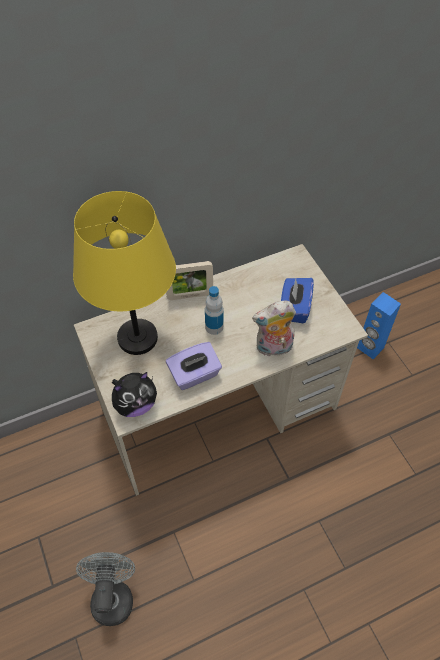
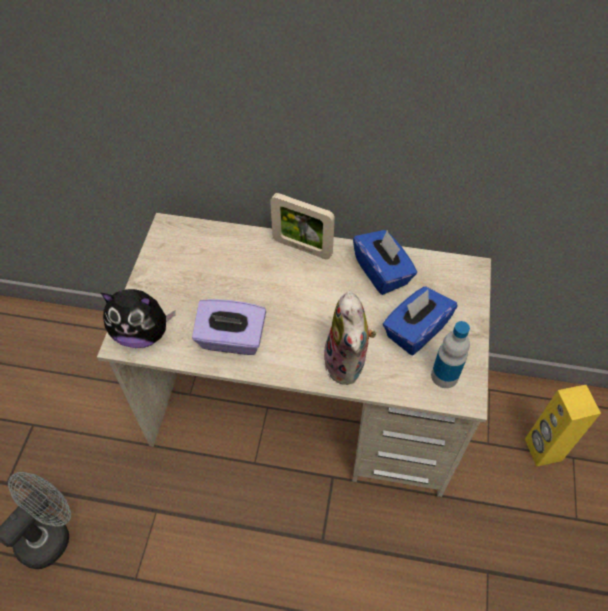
camera: 35 degrees right, 0 degrees up
yellow table lamp [73,191,176,355] -> none
bottle [205,286,224,335] -> bottle moved to [431,321,470,388]
plush toy [252,301,296,356] -> plush toy turned 120 degrees counterclockwise [323,291,376,385]
blue speaker [357,292,401,359] -> yellow speaker [525,385,601,467]
none -> blue tissue box [353,230,417,295]

